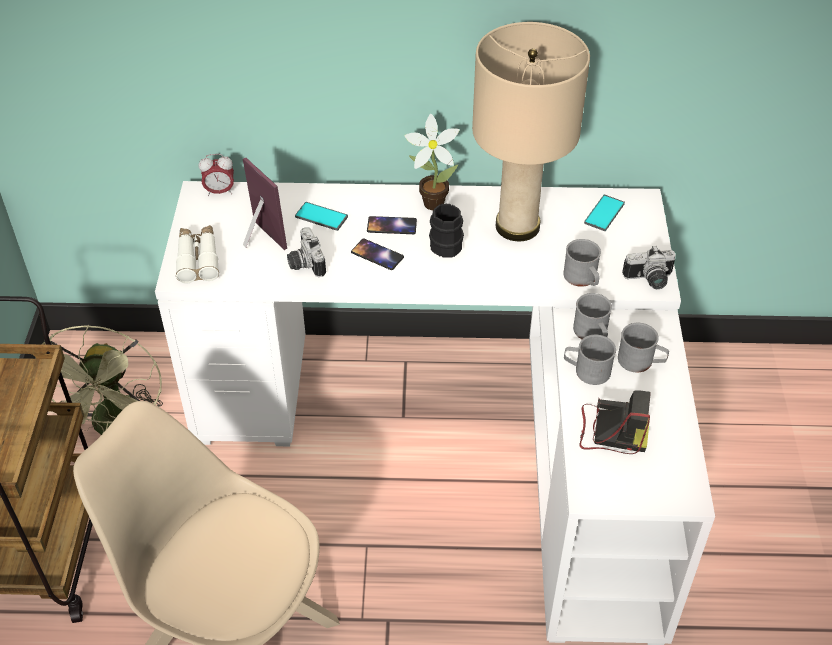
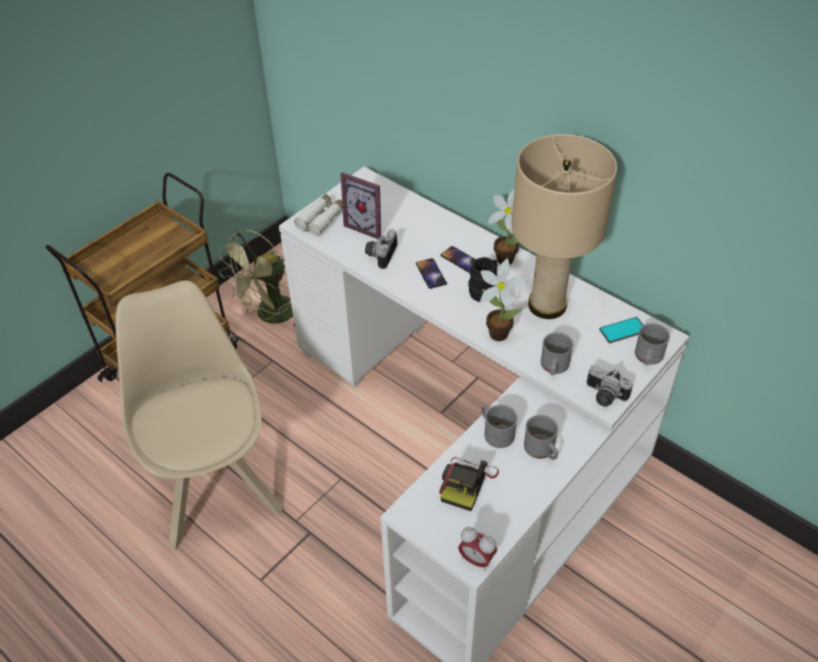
camera: 40 degrees right, 0 degrees up
alarm clock [199,154,234,197] -> alarm clock moved to [458,527,497,571]
picture frame [243,157,287,250] -> picture frame turned 120 degrees clockwise [341,172,381,240]
phone [295,202,348,231] -> none
grey mug [573,293,612,339] -> grey mug moved to [635,323,670,365]
camera [579,390,651,454] -> camera turned 60 degrees clockwise [439,457,499,511]
none -> potted plant [480,258,527,341]

